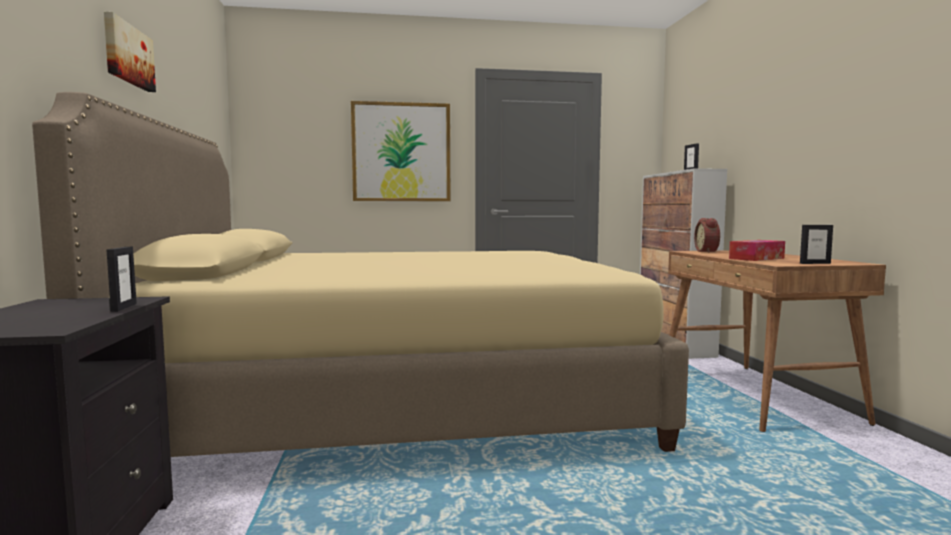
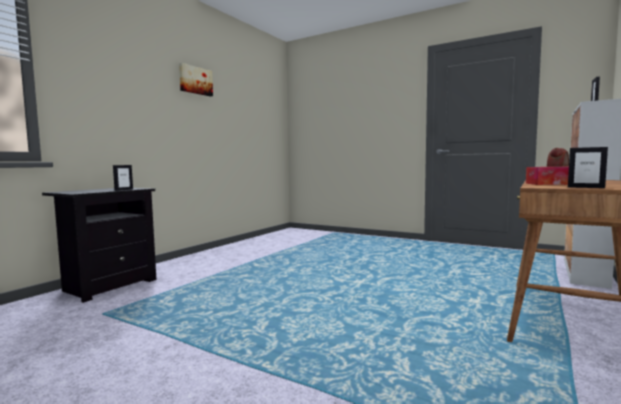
camera: 40 degrees right, 0 degrees up
beige bed [32,92,689,457] -> none
picture [351,101,450,201] -> none

